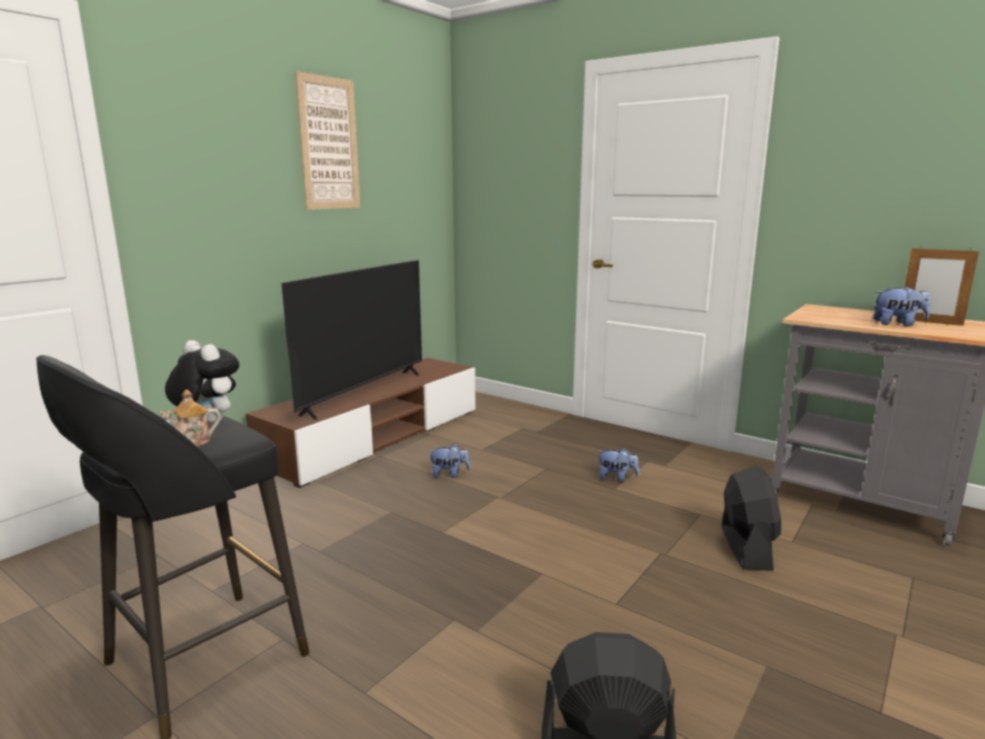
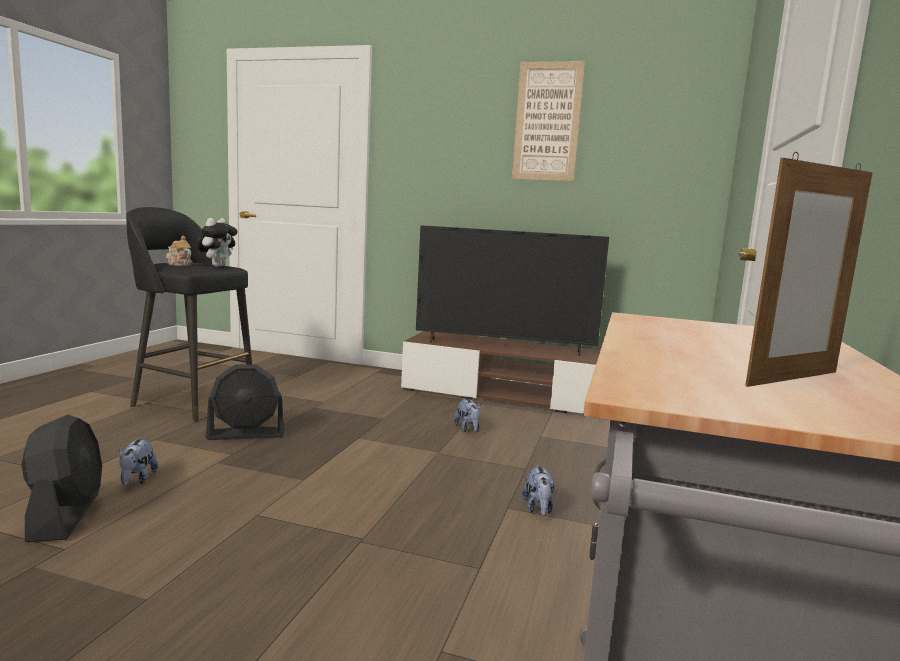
camera: 70 degrees right, 5 degrees down
black fan [722,466,781,571] -> black fan moved to [206,364,285,440]
plush toy [873,286,930,327] -> plush toy moved to [119,438,158,486]
picture frame [905,246,979,326] -> picture frame turned 135 degrees counterclockwise [745,152,873,387]

